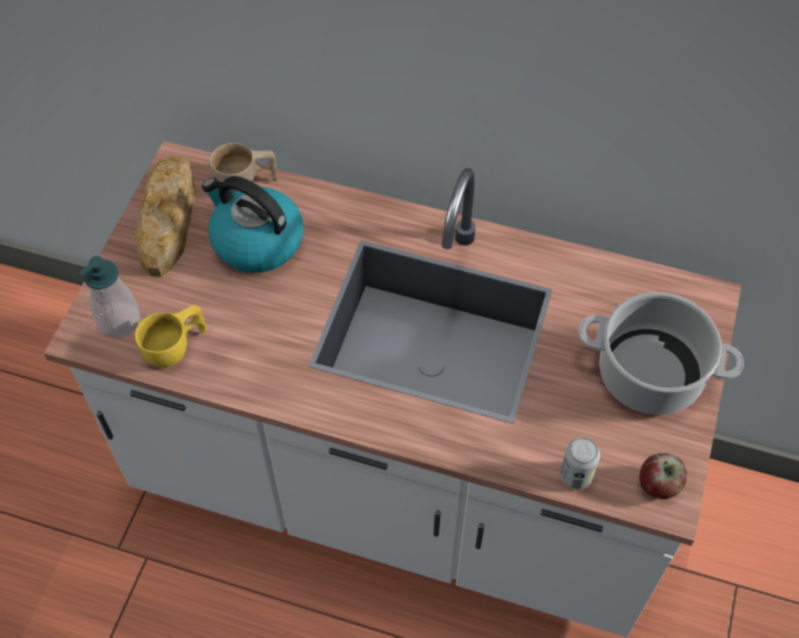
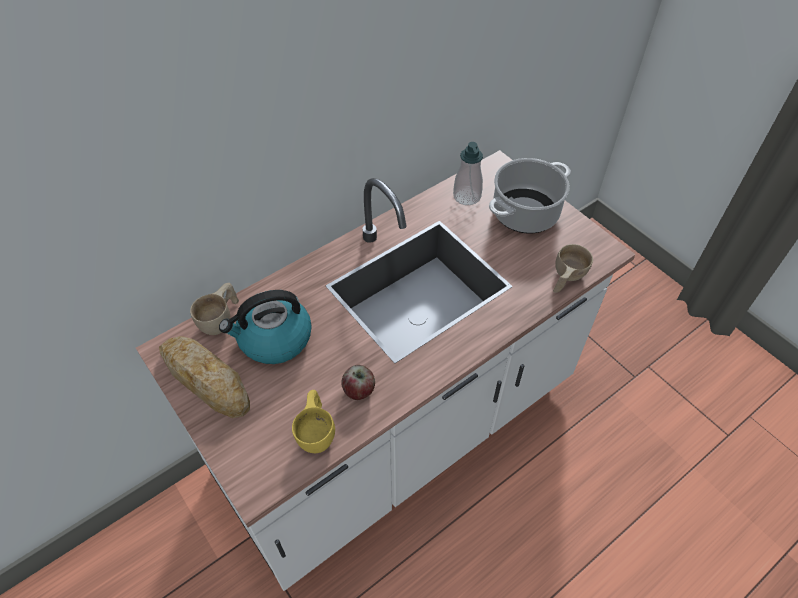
camera: 55 degrees left, 5 degrees down
soap dispenser [79,256,140,338] -> soap dispenser moved to [453,142,483,205]
can [560,437,600,490] -> beige cup [553,244,593,293]
apple [639,453,687,499] -> apple moved to [341,365,375,400]

